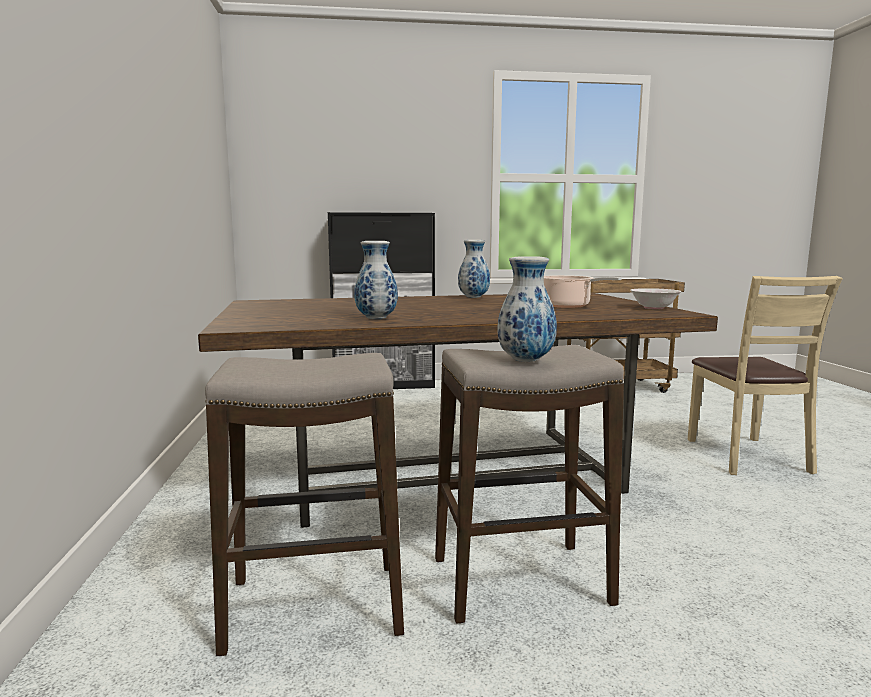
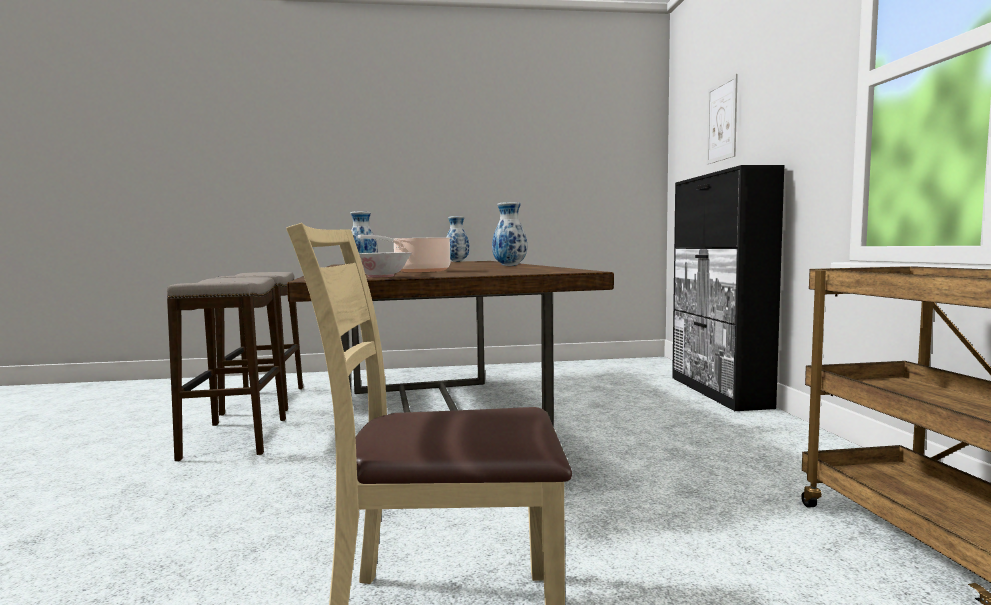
camera: 90 degrees right, 5 degrees down
vase [498,256,557,362] -> vase moved to [446,216,470,262]
none -> picture [707,74,738,165]

